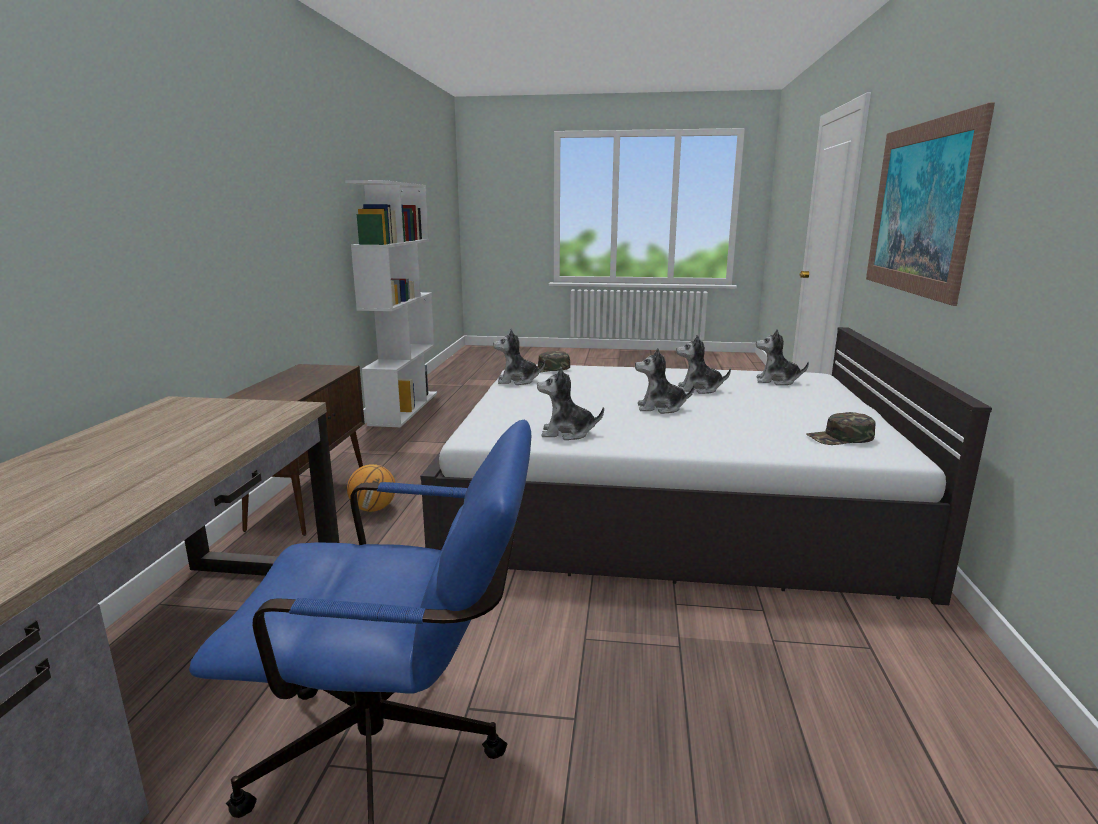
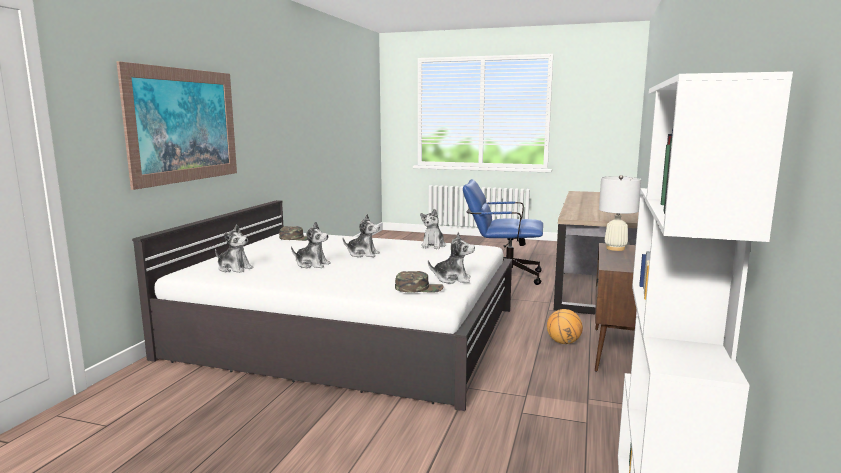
camera: 170 degrees left, 5 degrees down
plush toy [537,366,604,440] -> plush toy turned 90 degrees clockwise [420,209,445,249]
none -> white table lamp [599,175,641,251]

